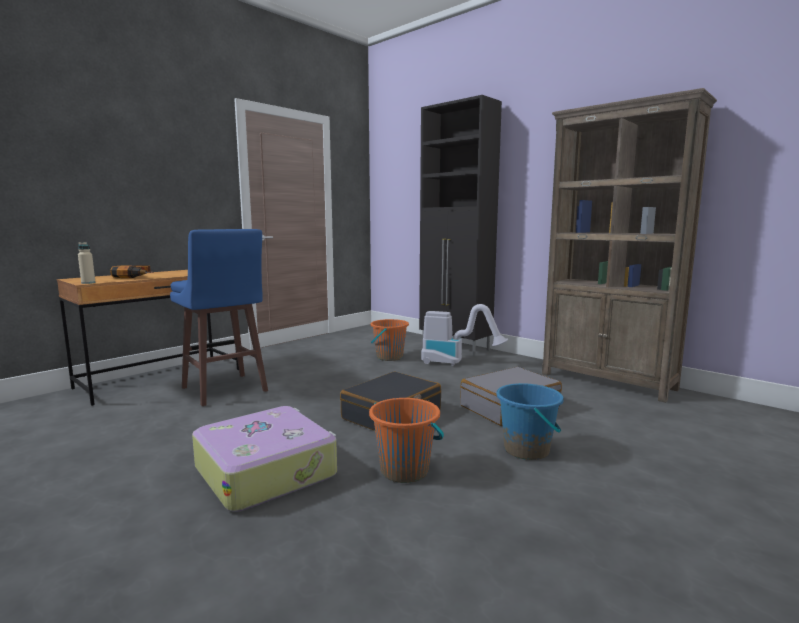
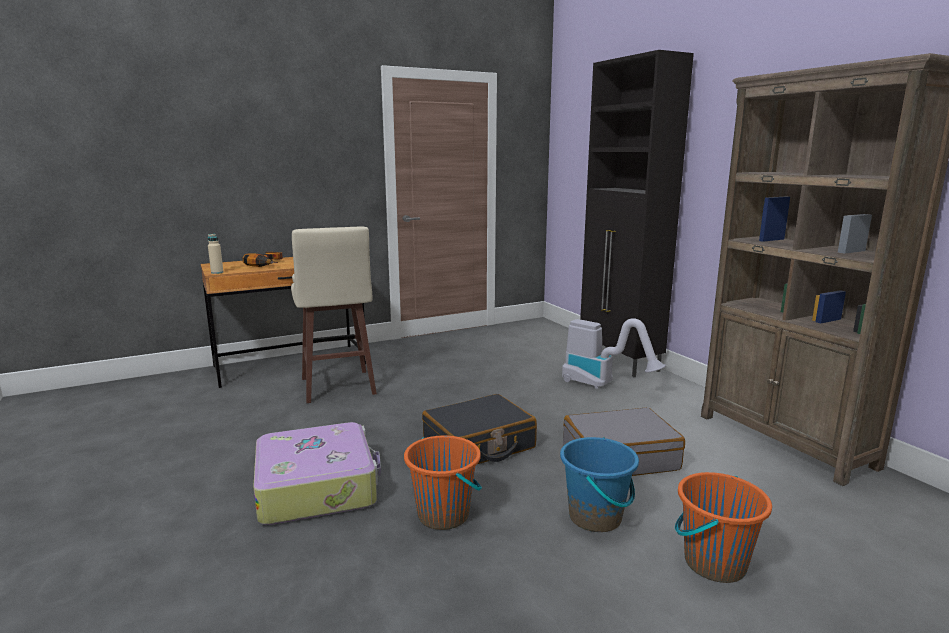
camera: 20 degrees right, 5 degrees up
blue stool [170,229,268,406] -> beige stool [291,226,377,403]
orange bucket [371,319,409,361] -> orange bucket moved to [675,472,772,583]

